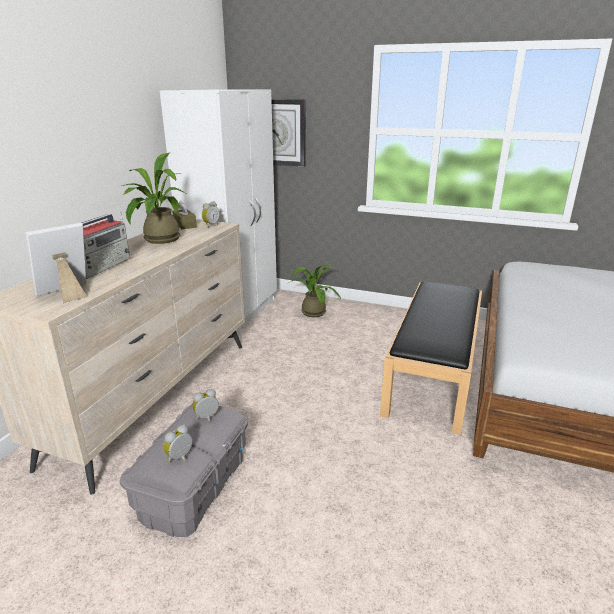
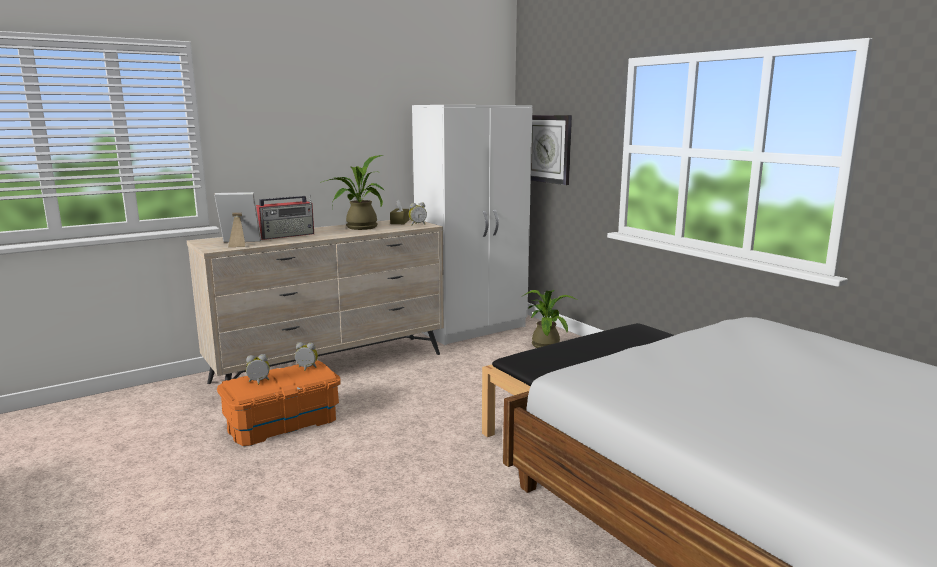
camera: 35 degrees right, 10 degrees down
grey storage box [120,403,248,537] -> orange storage box [217,360,341,446]

